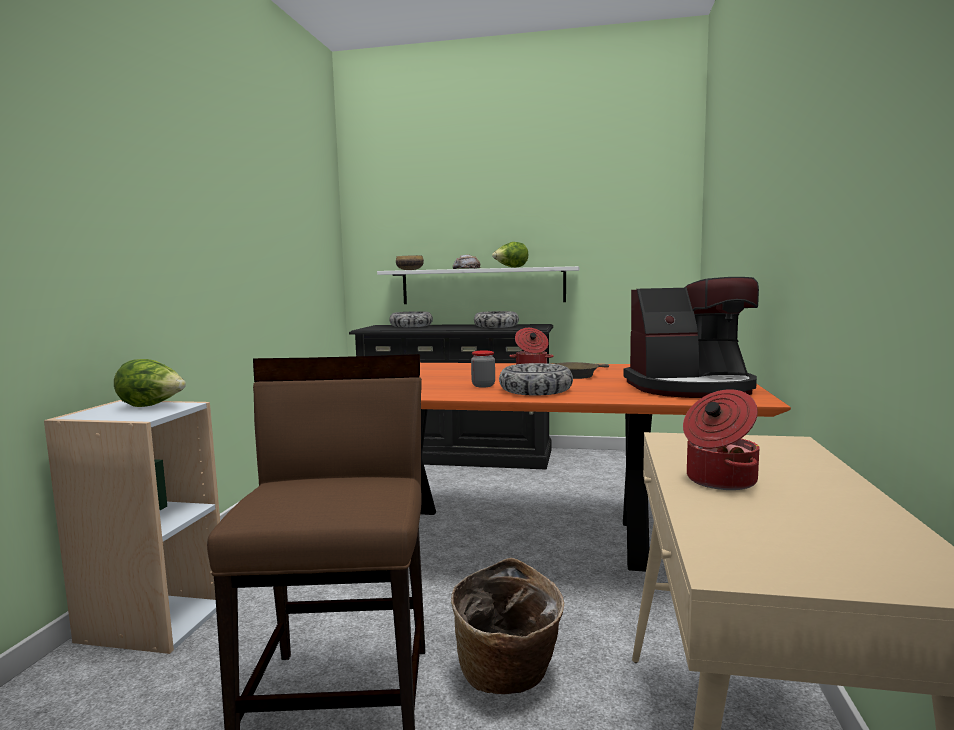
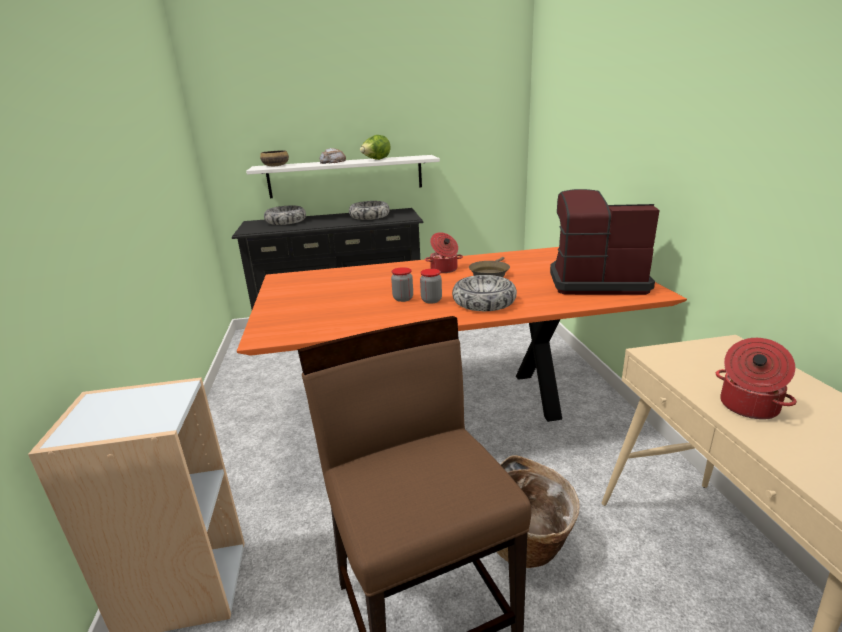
camera: 20 degrees left, 15 degrees up
lettuce [114,359,186,407] -> none
coffee machine [623,277,759,398] -> coffee machine turned 150 degrees counterclockwise [550,189,660,295]
none -> jar [391,267,413,302]

